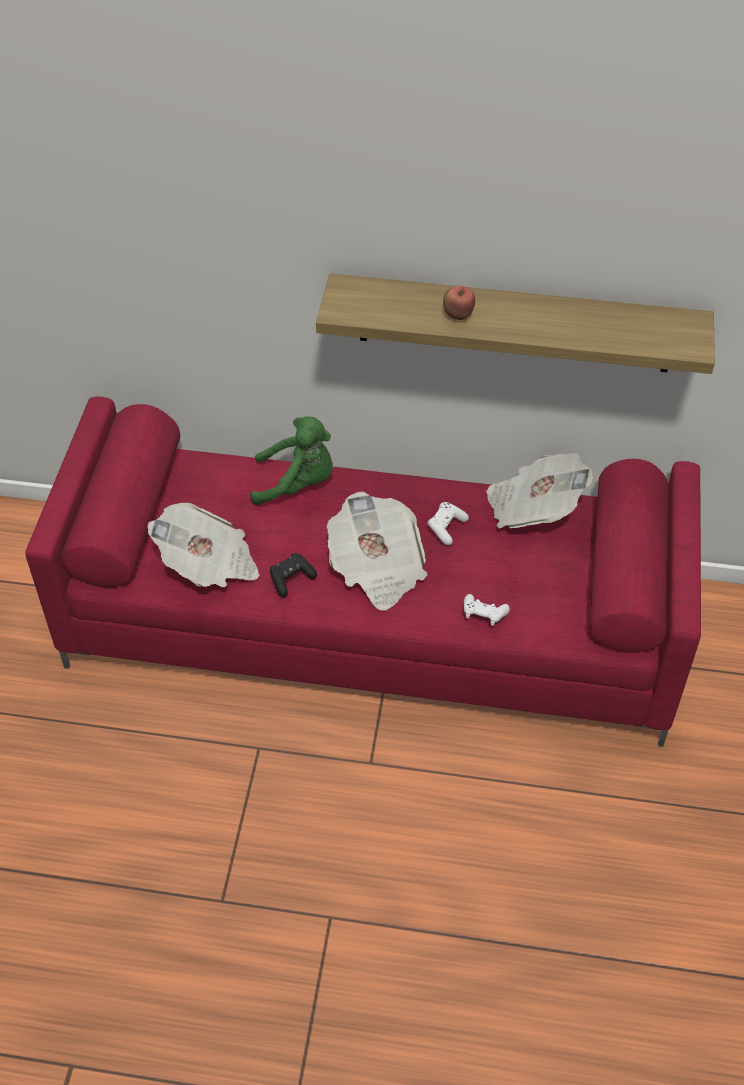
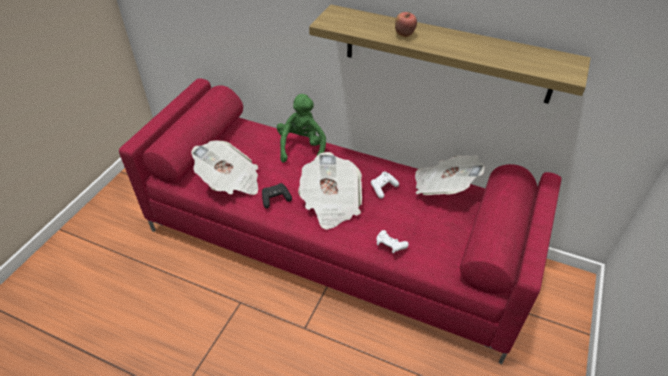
camera: 15 degrees right, 5 degrees down
green plush toy [250,416,333,505] -> green plush toy turned 105 degrees counterclockwise [277,94,326,163]

